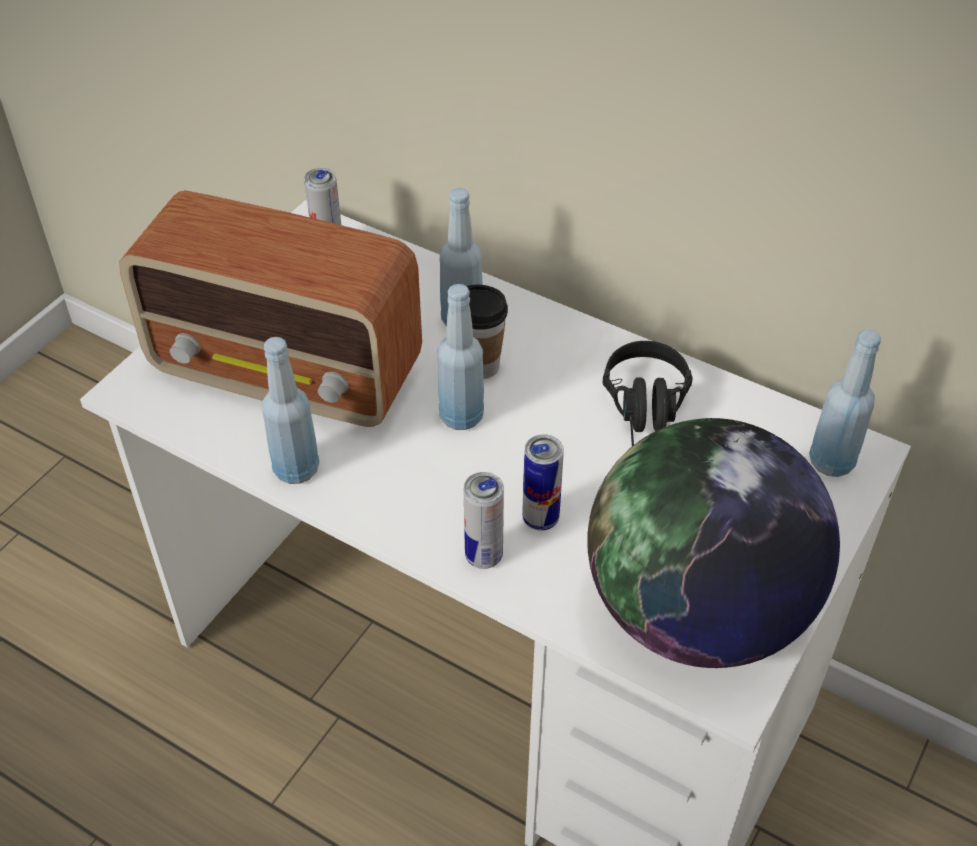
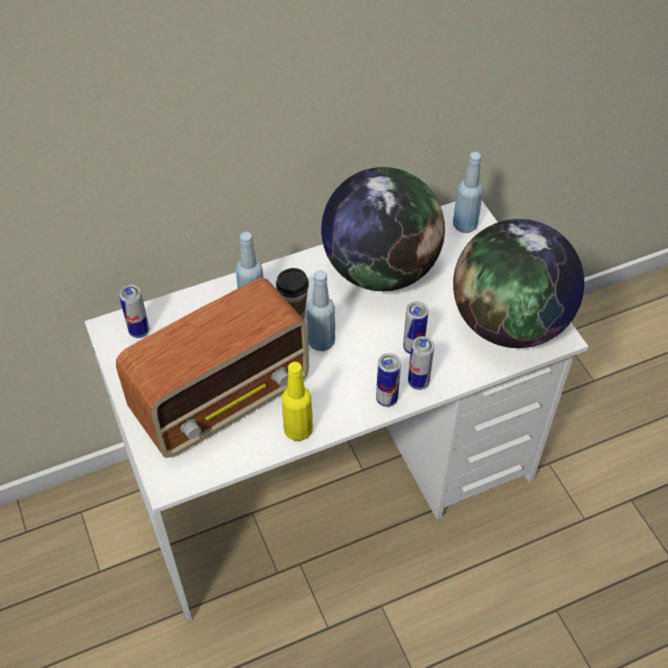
camera: 55 degrees left, 5 degrees up
blue bottle [262,337,319,484] -> yellow bottle [282,362,313,441]
black headphones [603,341,693,446] -> globe [321,167,445,291]
none -> can [376,353,401,407]

